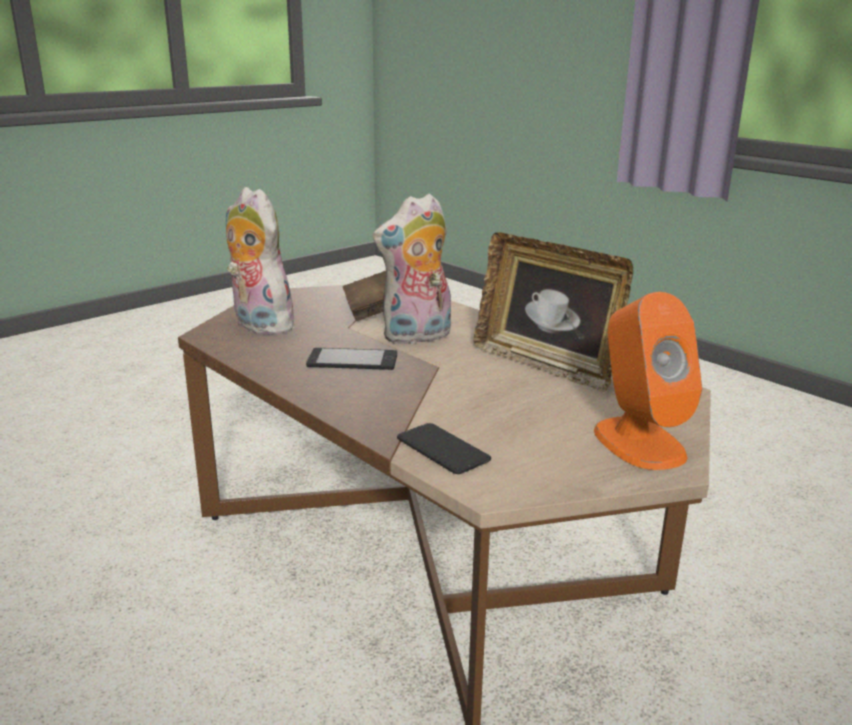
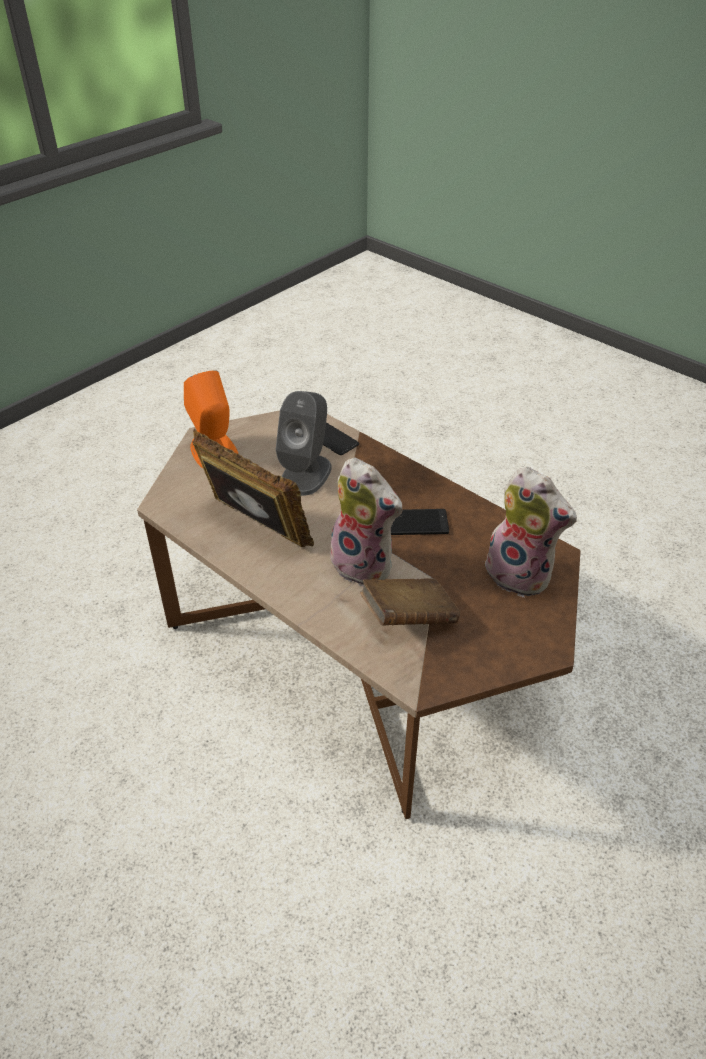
camera: 175 degrees right, 20 degrees up
plush toy [373,193,451,345] -> plush toy turned 75 degrees clockwise [330,457,403,587]
none -> grey speaker [276,391,332,496]

